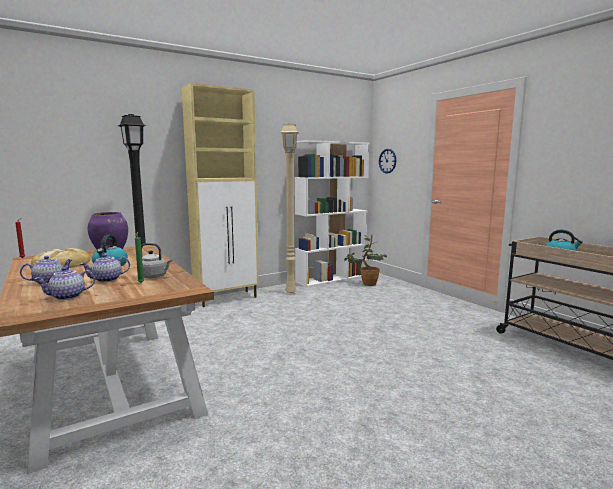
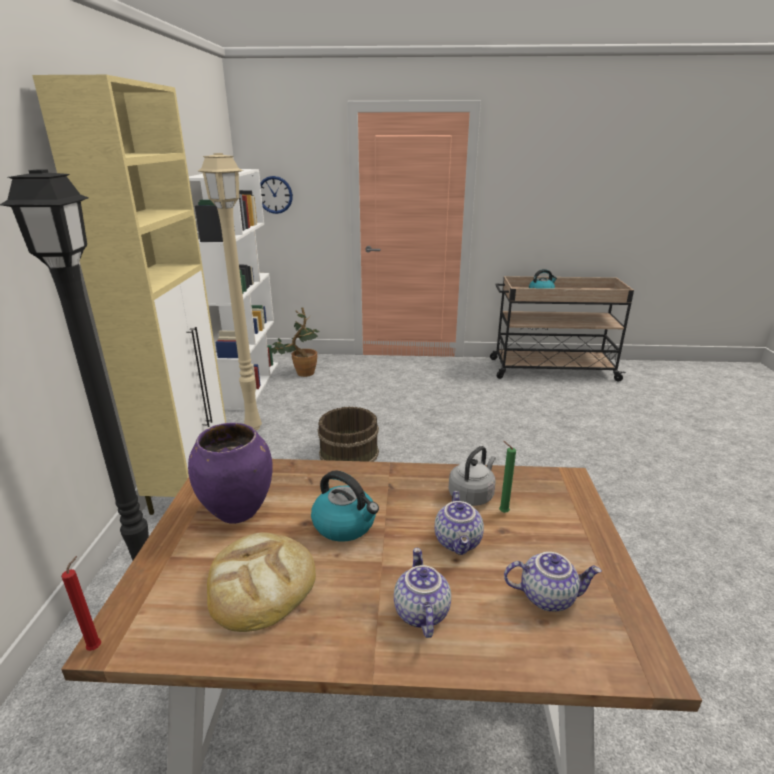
camera: 55 degrees left, 15 degrees up
teapot [35,267,95,300] -> teapot turned 90 degrees counterclockwise [504,552,602,612]
none -> brown bucket [318,407,379,462]

